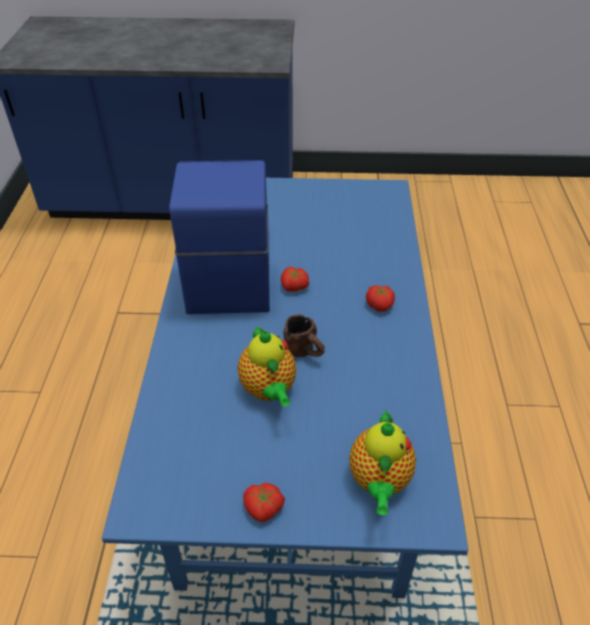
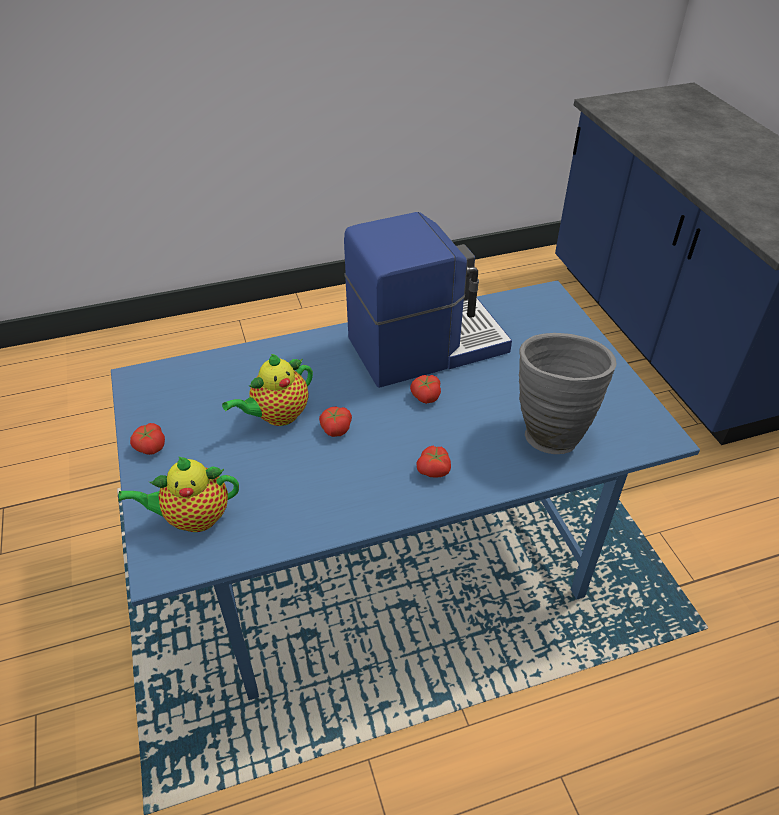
camera: 70 degrees right, 0 degrees up
brown mug [283,314,325,357] -> tomato [319,407,352,437]
none -> grey vase [519,333,617,454]

